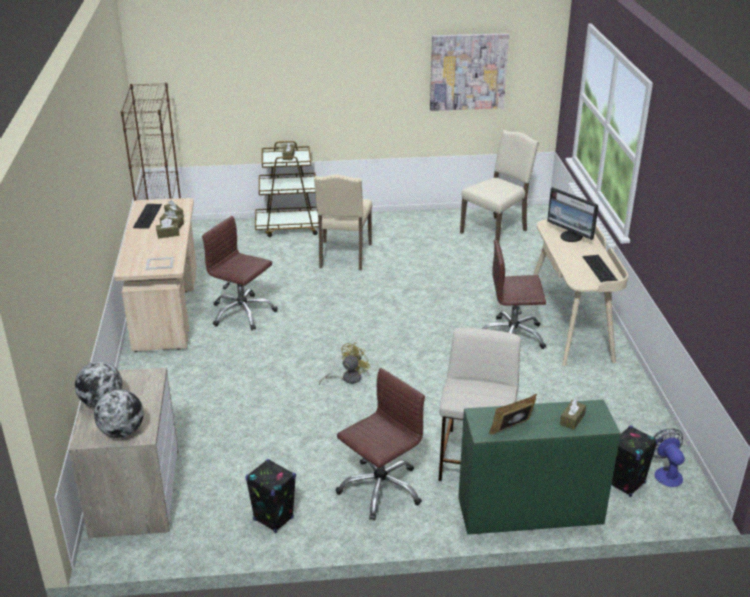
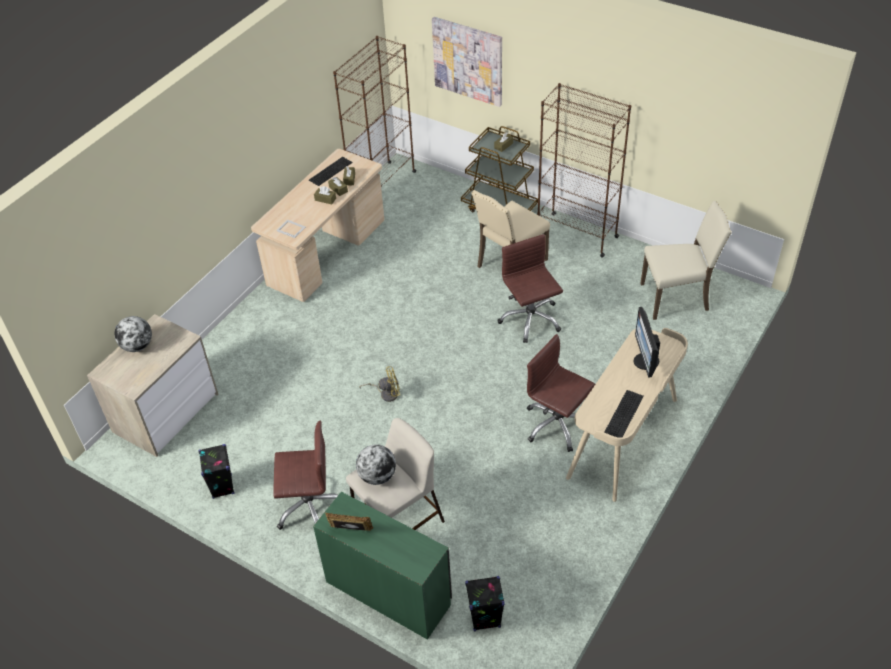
camera: 40 degrees right, 15 degrees up
globe [94,390,144,438] -> globe moved to [356,444,396,485]
brown office chair [202,216,278,330] -> brown office chair moved to [498,234,563,343]
picture [430,33,509,111] -> picture moved to [432,17,502,107]
brown tissue box [560,399,586,430] -> none
fan [653,428,685,487] -> none
none -> brown bookcase [537,83,631,257]

